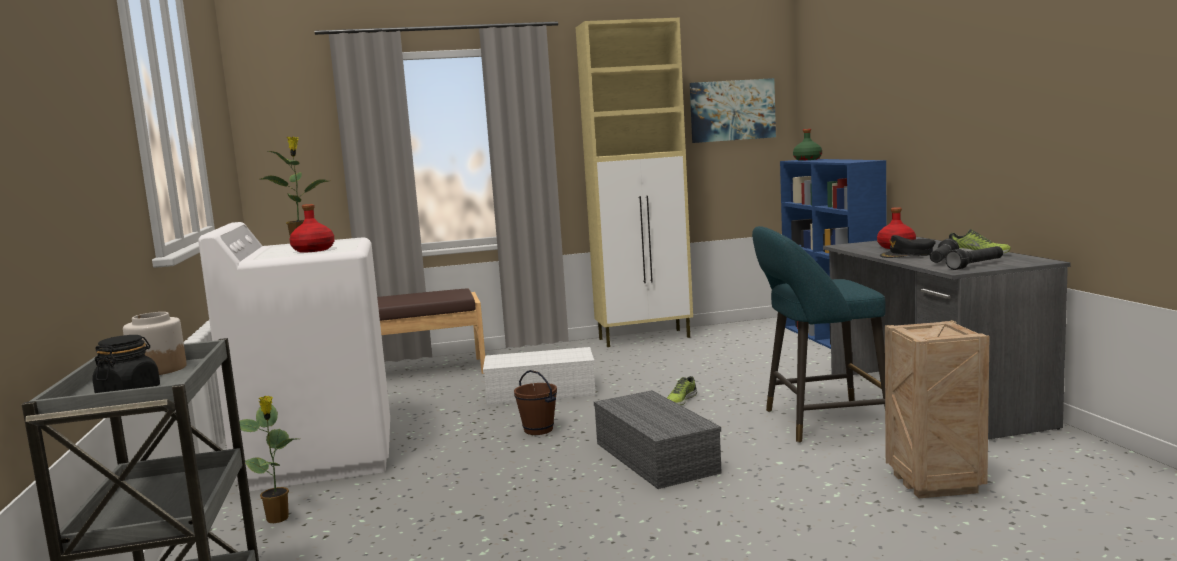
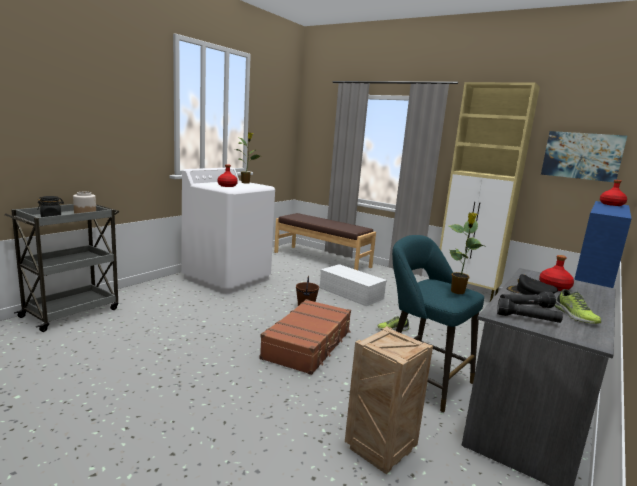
camera: 45 degrees right, 5 degrees up
potted plant [240,396,298,523] -> potted plant moved to [449,212,487,294]
grey storage box [594,390,722,489] -> brown suitcase [259,299,351,375]
green bottle [793,129,822,161] -> red bottle [600,180,627,206]

